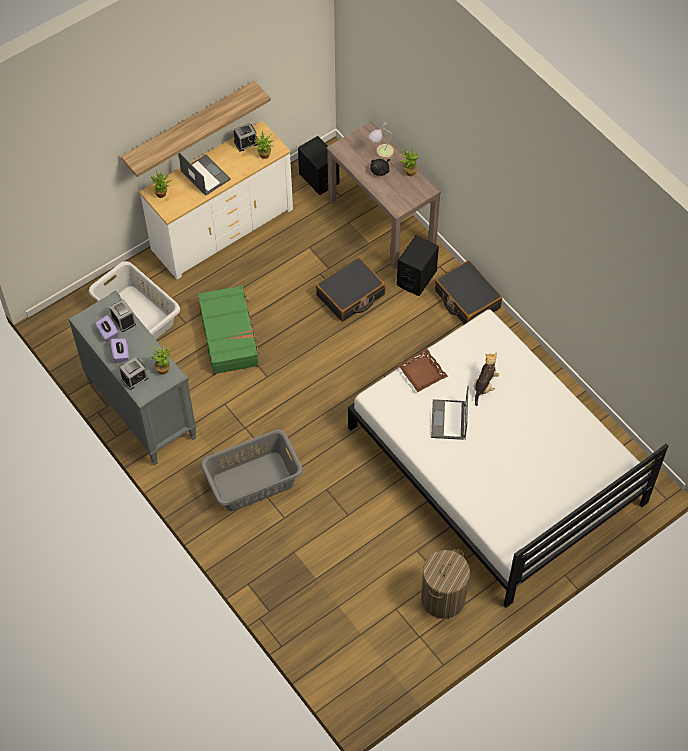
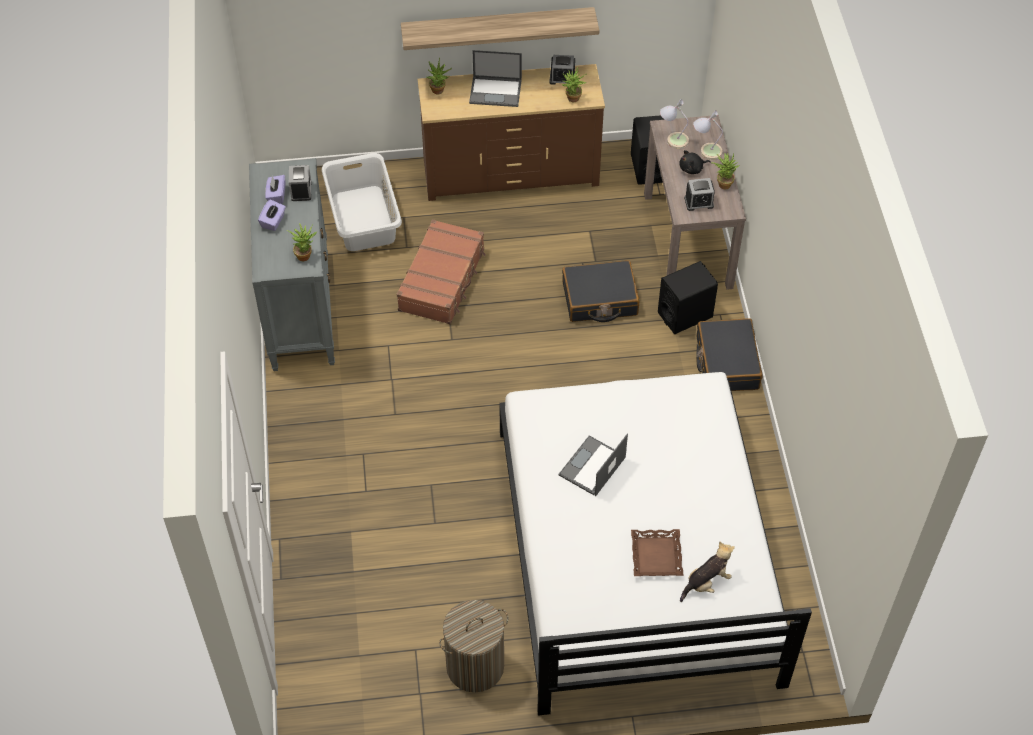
camera: 30 degrees right, 5 degrees down
alarm clock [120,357,149,390] -> alarm clock moved to [684,178,715,211]
white dresser [139,121,293,279] -> brown dresser [418,64,605,201]
laptop [179,153,231,196] -> laptop turned 105 degrees clockwise [469,50,522,107]
green suitcase [198,285,261,374] -> brown suitcase [397,219,486,324]
grey laundry basket [201,429,303,511] -> none
brown tray [397,348,448,392] -> brown tray moved to [631,529,684,576]
plush toy [474,353,499,406] -> plush toy moved to [680,542,735,602]
none -> table lamp [660,99,689,149]

